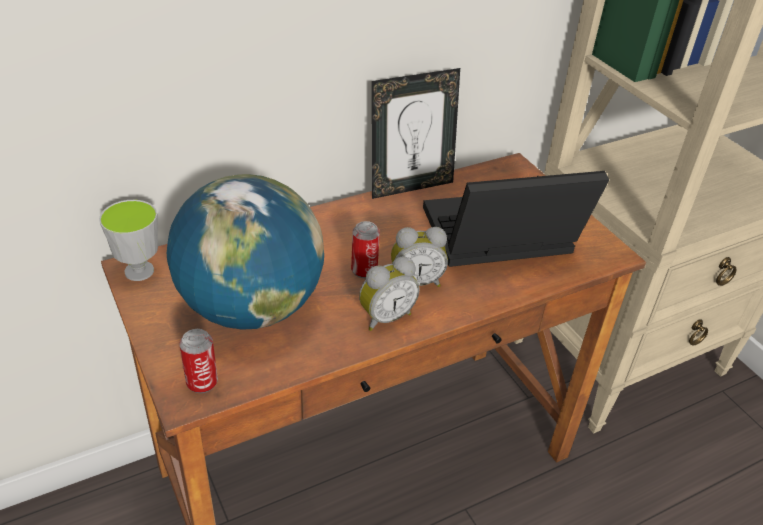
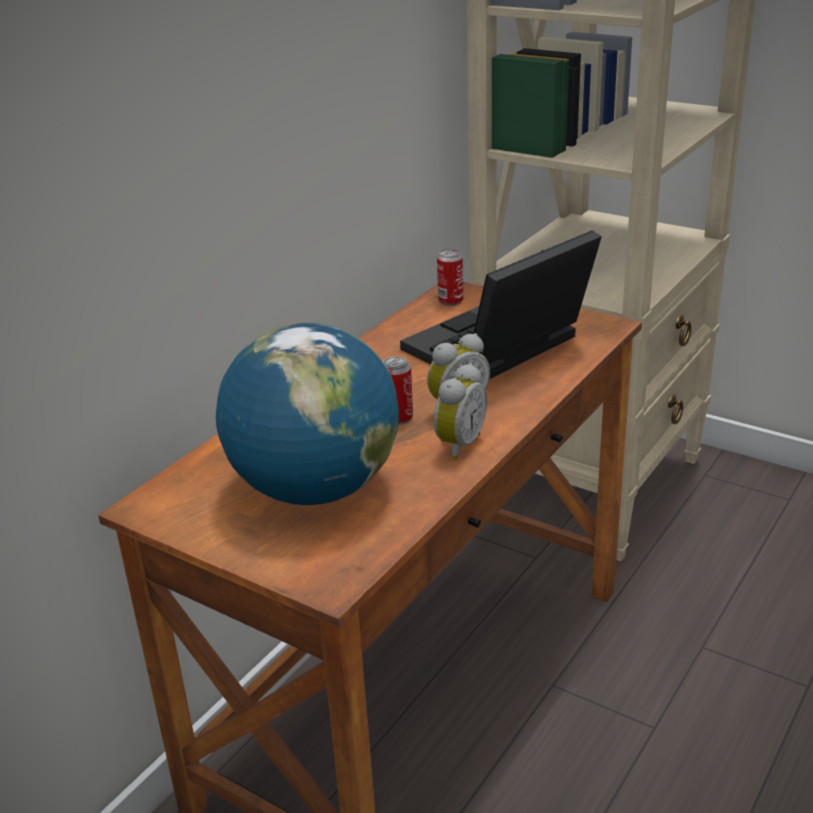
camera: 25 degrees left, 10 degrees down
cup [99,200,158,281] -> none
can [179,329,218,393] -> can moved to [437,249,463,306]
picture frame [372,68,460,199] -> none

